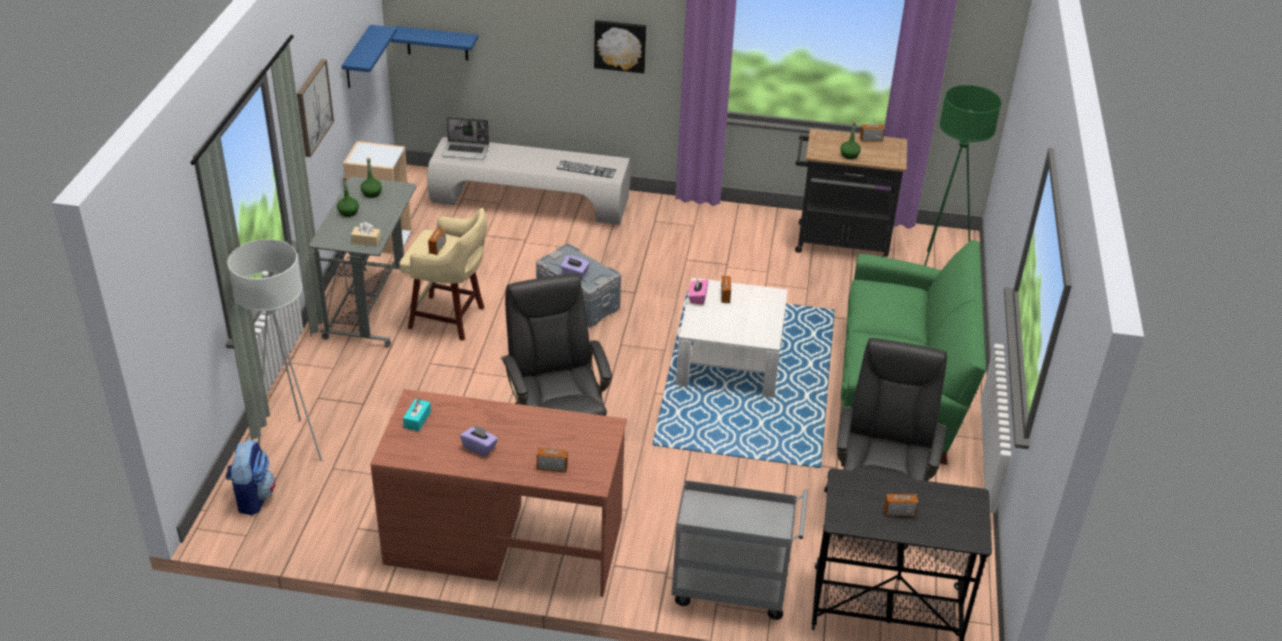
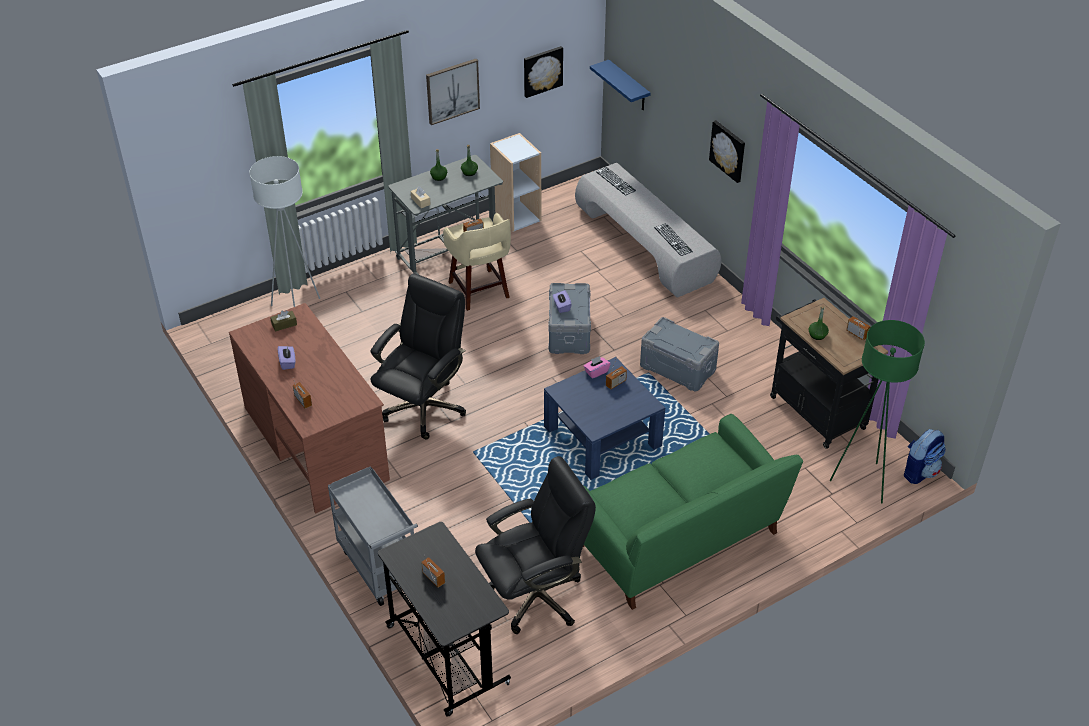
camera: 50 degrees right, 5 degrees up
backpack [226,439,275,515] -> backpack moved to [904,429,946,484]
blue shelf [342,25,397,88] -> picture [524,46,563,98]
turquoise tissue box [403,398,431,431] -> brown tissue box [270,310,297,332]
laptop [442,117,489,160] -> keyboard [596,167,636,196]
white coffee table [676,278,788,398] -> blue coffee table [544,357,665,480]
none -> grey storage box [640,317,719,392]

